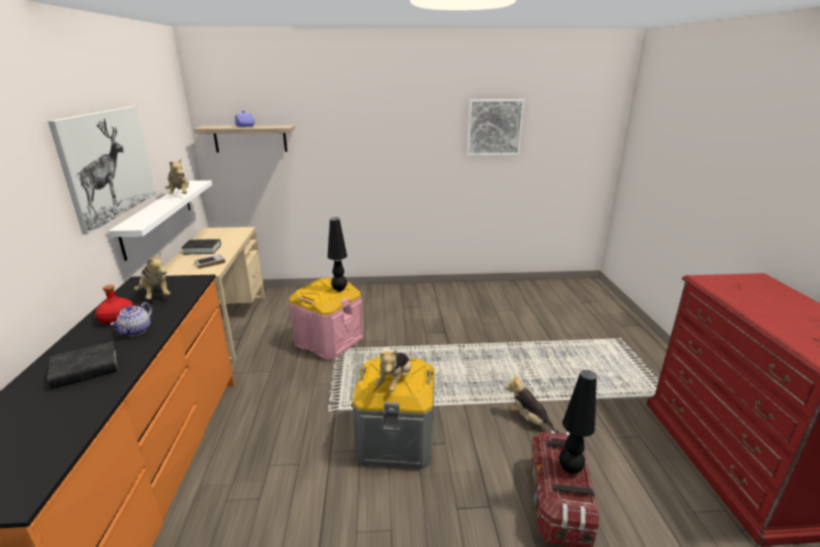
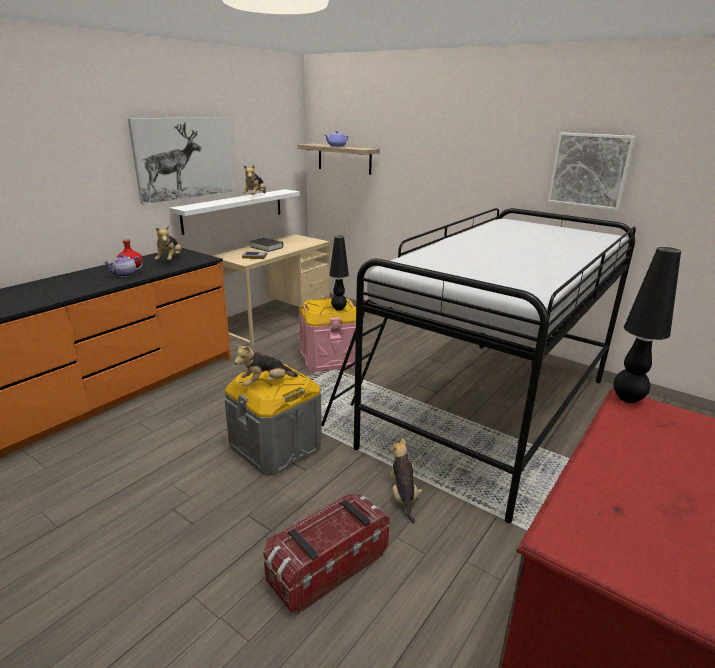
camera: 40 degrees right, 0 degrees up
black book [47,341,118,389] -> none
black table lamp [559,370,597,474] -> black table lamp moved to [613,247,681,403]
none -> black bed [321,208,636,523]

